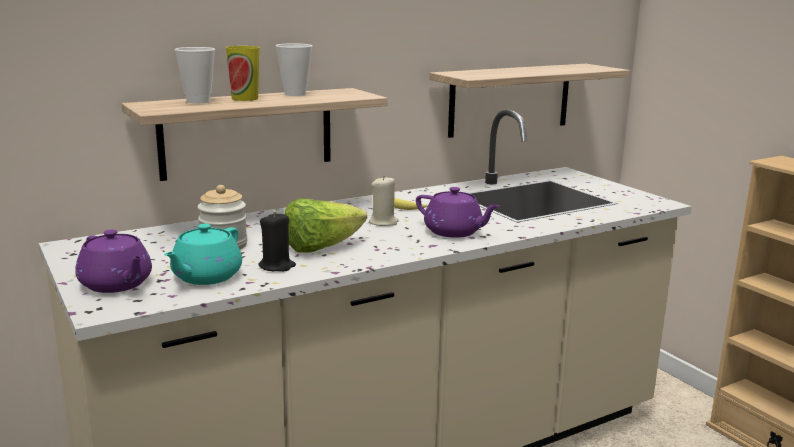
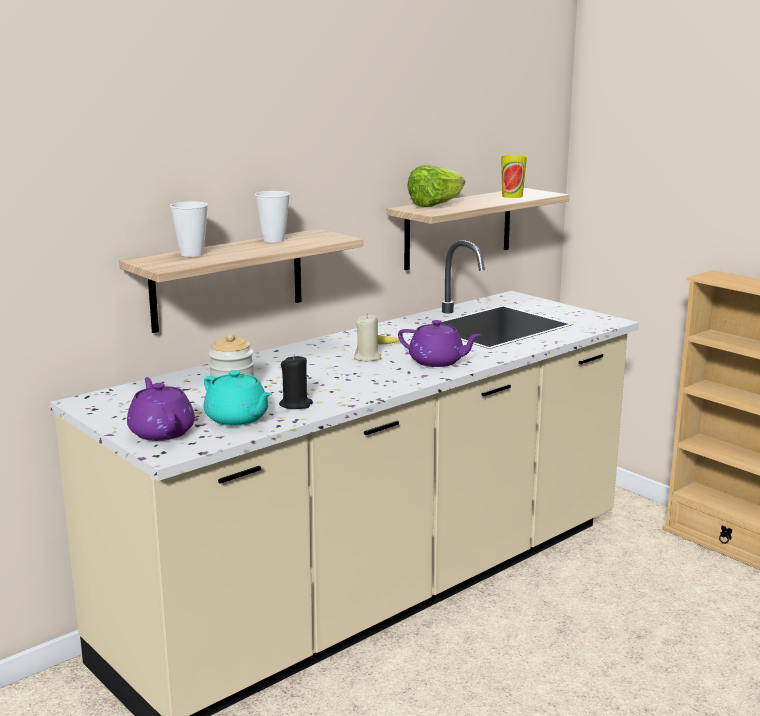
camera: 10 degrees left, 0 degrees up
purple teapot [75,230,152,293] -> purple teapot turned 150 degrees counterclockwise [127,377,195,441]
turquoise teapot [164,224,242,285] -> turquoise teapot turned 60 degrees counterclockwise [204,370,272,426]
cup [226,46,259,101] -> cup moved to [501,155,527,198]
lettuce [284,198,367,252] -> lettuce moved to [407,165,465,207]

